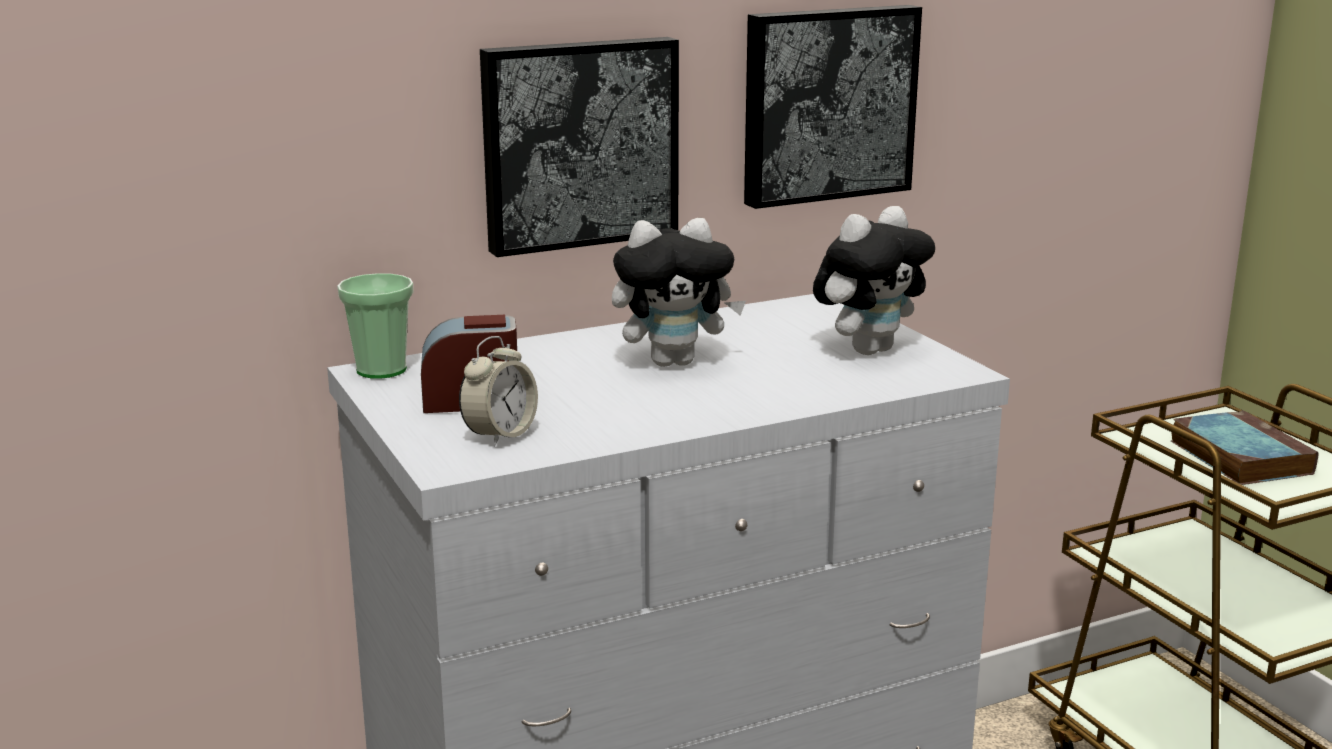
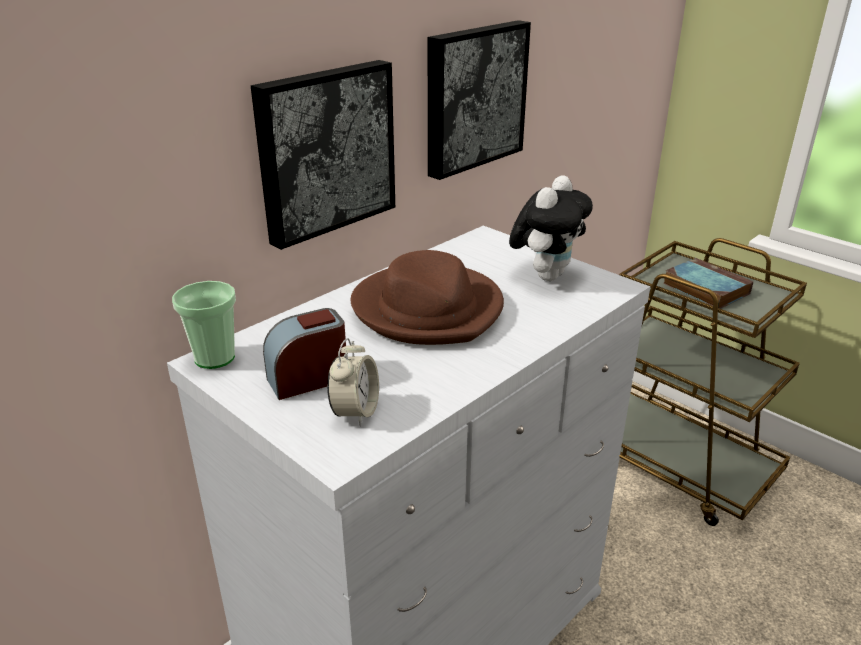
camera: 20 degrees left, 10 degrees up
plush toy [612,218,746,367] -> brown hat [351,250,504,345]

